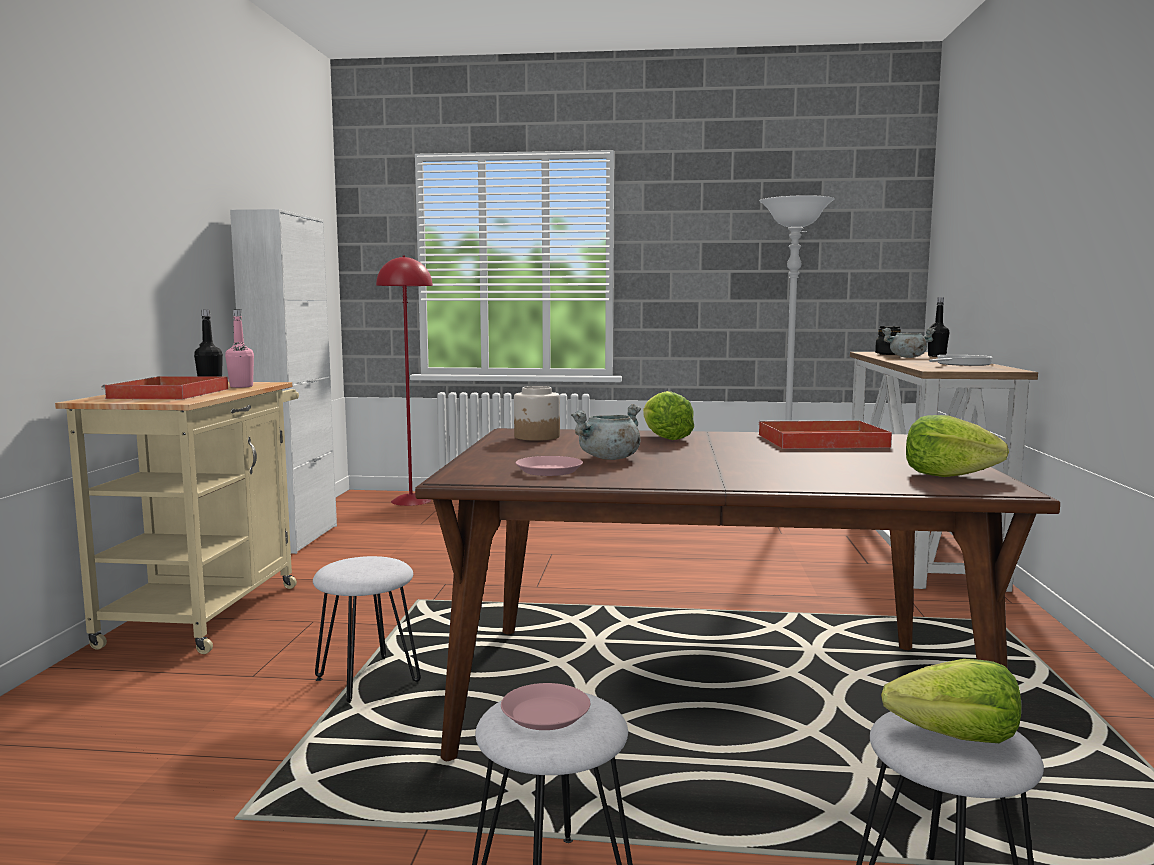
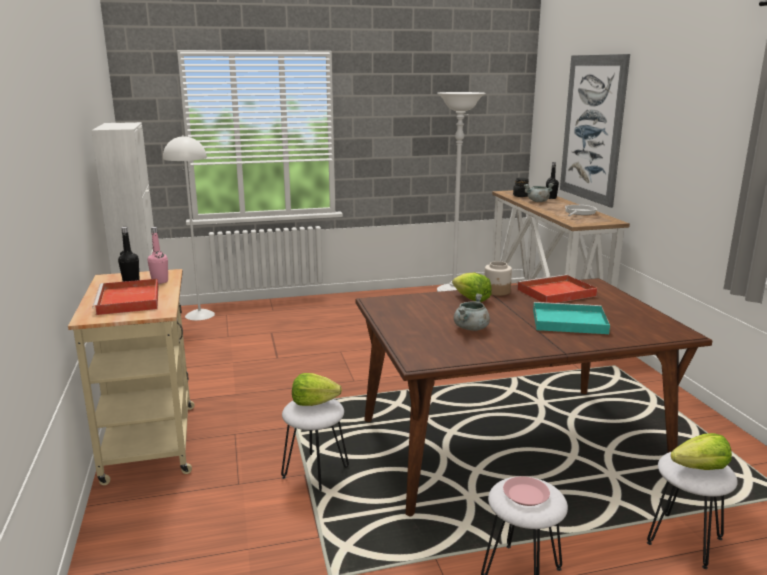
camera: 20 degrees left, 10 degrees up
red floor lamp [376,256,433,506] -> white floor lamp [163,135,215,320]
jar [514,386,560,441] -> jar moved to [484,261,512,296]
pink plate [516,456,583,476] -> none
lettuce [906,415,1009,477] -> lettuce moved to [292,373,342,406]
none -> turquoise tray [533,302,610,334]
none -> picture [560,54,630,208]

